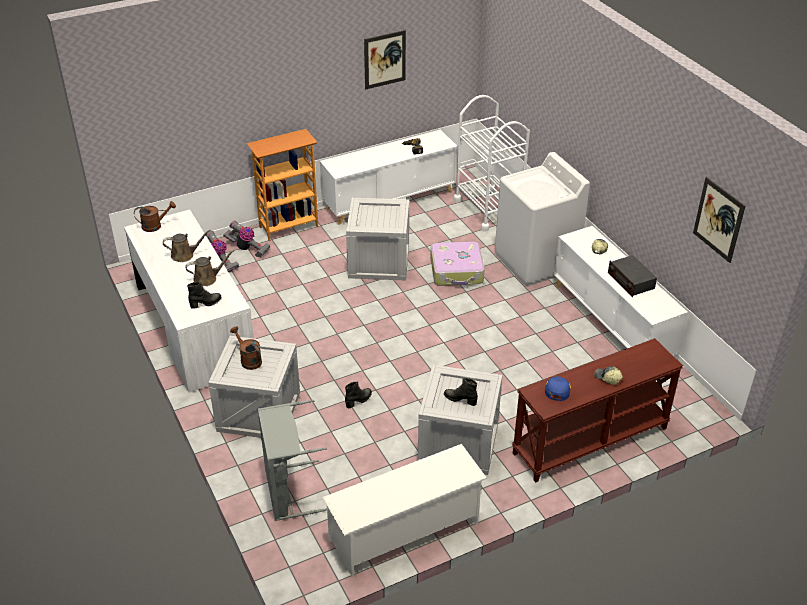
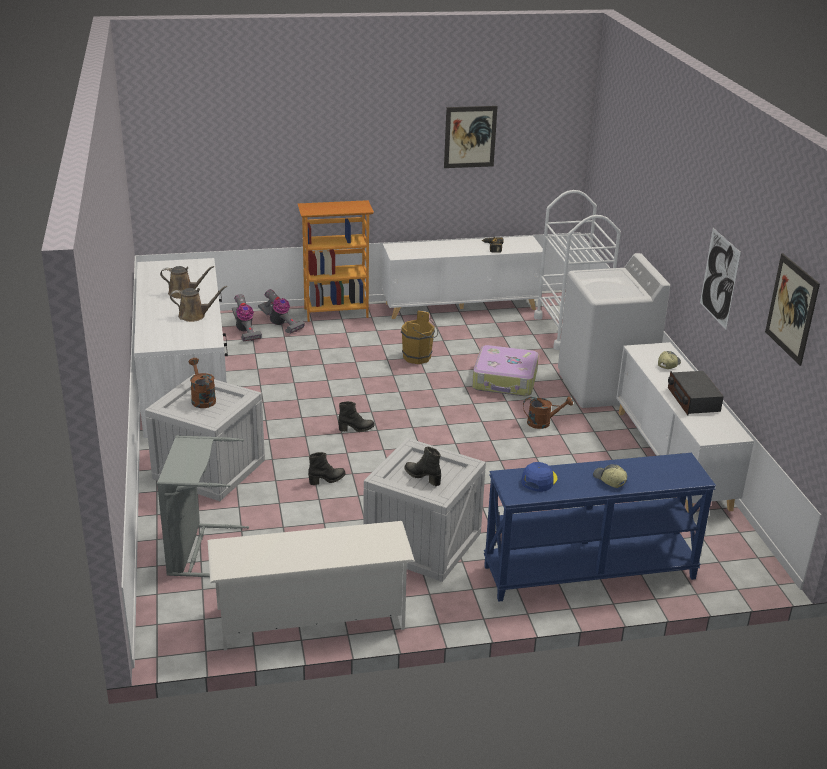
camera: 15 degrees right, 10 degrees down
brown watering can [134,201,176,232] -> brown watering can moved to [523,397,573,429]
black boot [187,282,221,309] -> black boot moved to [338,401,374,432]
crate [346,198,409,280] -> brown bucket [401,310,438,364]
brown console table [512,338,683,483] -> blue console table [484,453,716,602]
none -> picture [700,228,741,330]

